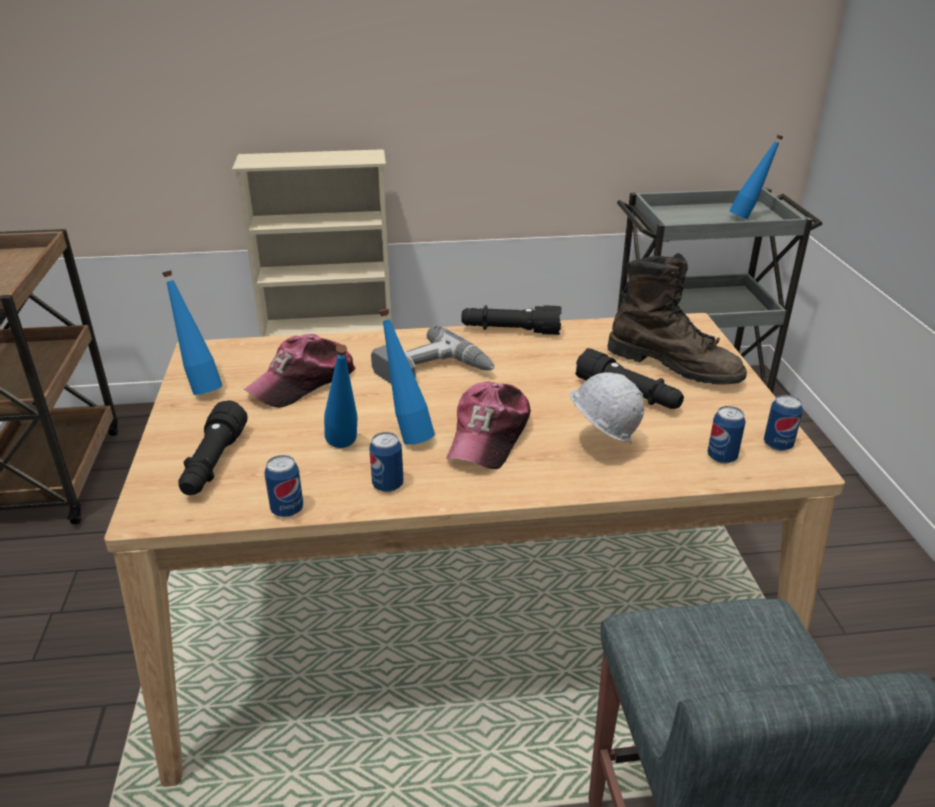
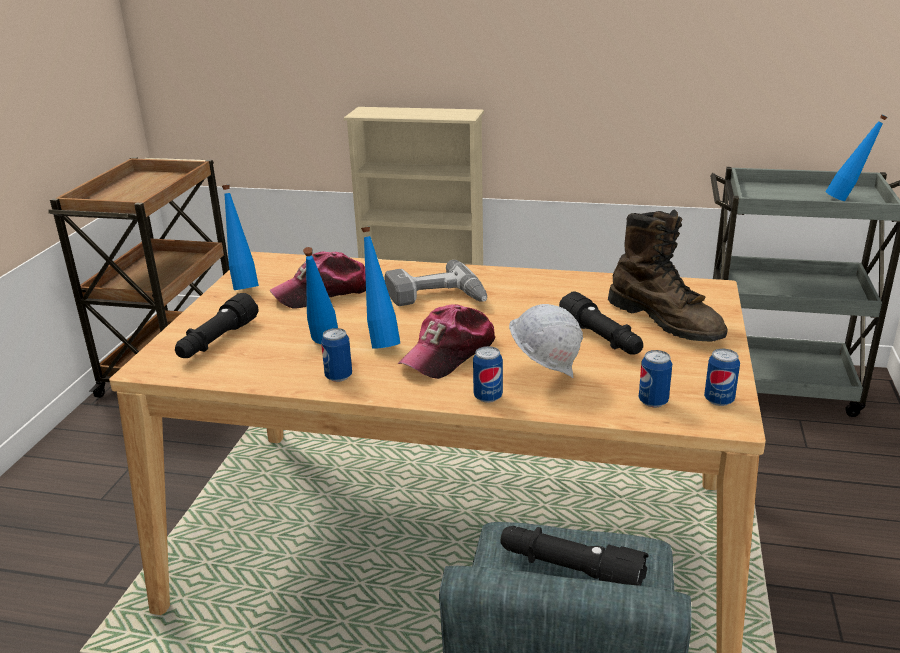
camera: 20 degrees right, 5 degrees down
can [264,455,303,517] -> can moved to [473,346,503,403]
black flashlight [461,305,562,335] -> black flashlight moved to [500,526,649,586]

